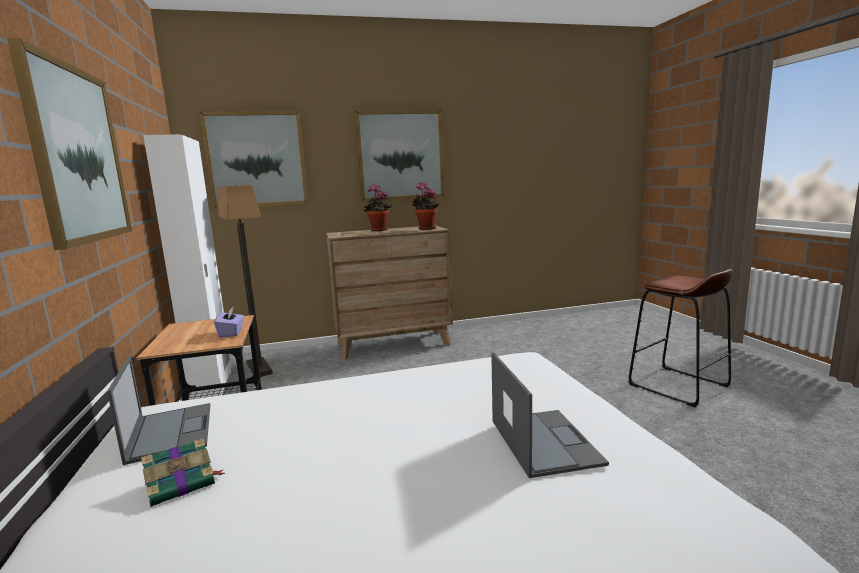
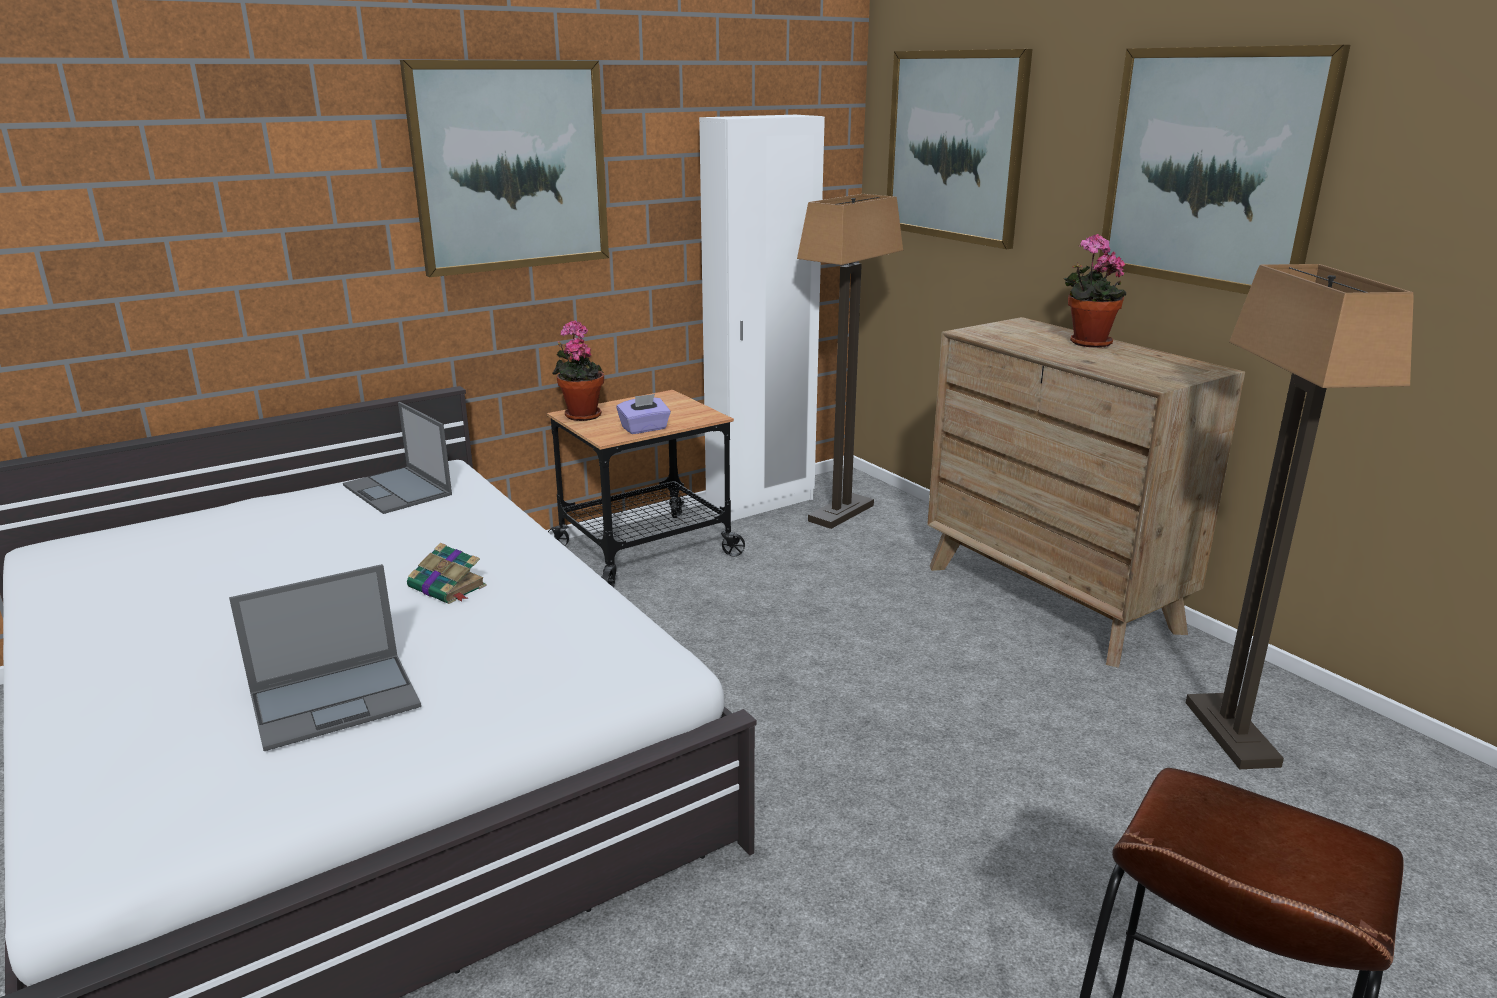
camera: 70 degrees right, 10 degrees up
laptop [107,356,210,465] -> laptop turned 90 degrees clockwise [343,402,452,514]
book [141,438,225,507] -> book moved to [407,543,487,604]
potted plant [412,182,439,230] -> potted plant moved to [553,320,604,421]
none -> floor lamp [1186,264,1414,769]

